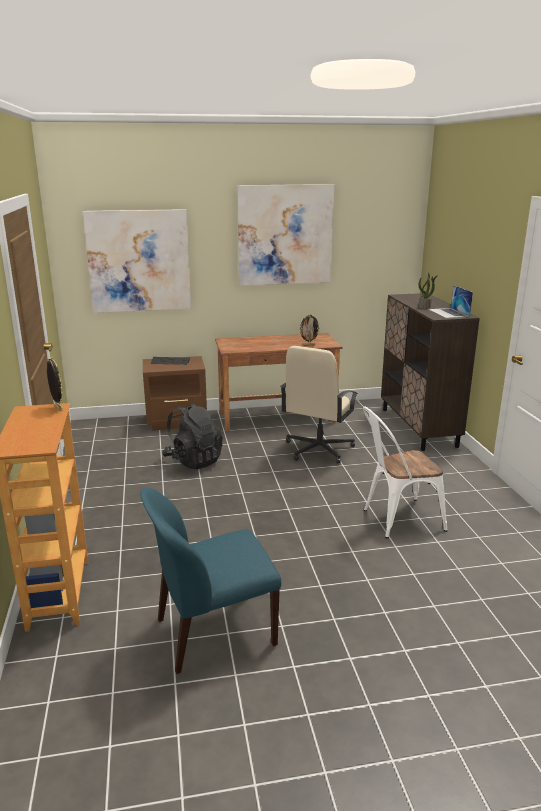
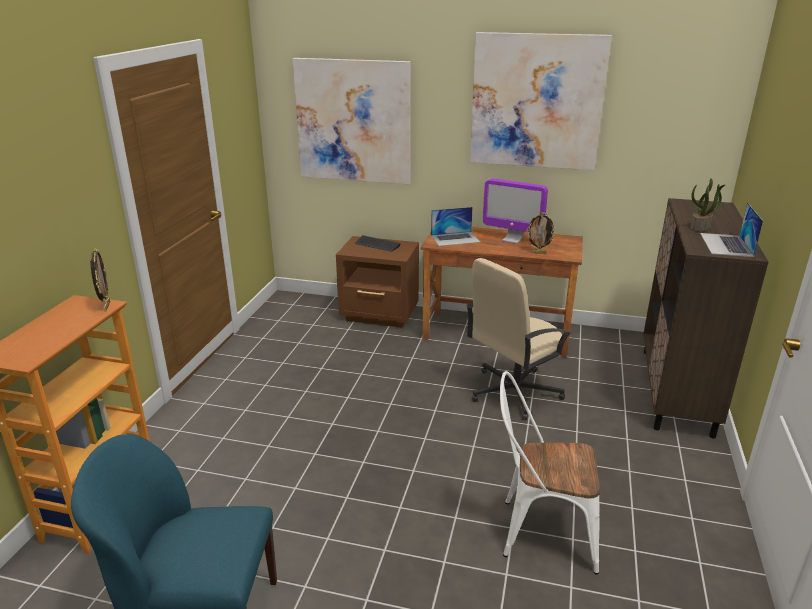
camera: 25 degrees right, 5 degrees up
black backpack [162,403,223,469] -> none
none -> laptop [431,207,480,246]
none -> monitor [483,178,548,244]

